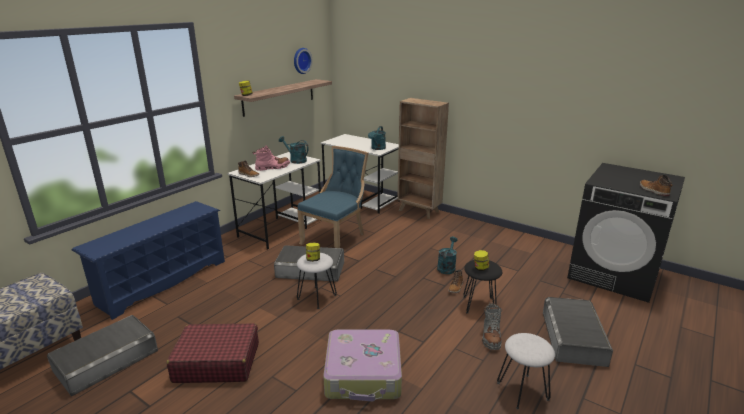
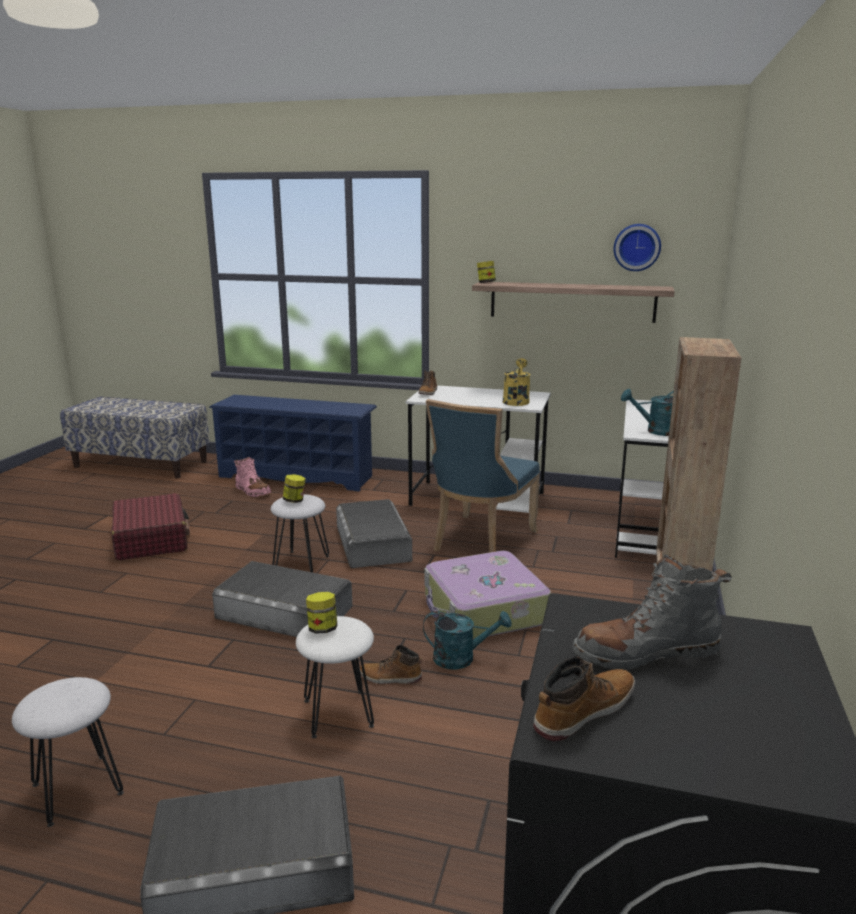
camera: 70 degrees right, 5 degrees down
grey storage box [47,315,158,396] -> grey storage box moved to [212,561,352,637]
pink boot [253,145,290,171] -> pink boot moved to [234,457,271,497]
turquoise watering can [279,136,309,164] -> yellow watering can [503,358,531,406]
blue chair [297,146,368,248] -> blue chair turned 105 degrees clockwise [426,399,540,553]
suitcase [323,330,402,401] -> suitcase moved to [424,551,551,639]
black stool [463,260,502,314] -> white stool [296,616,374,738]
grey boot [482,301,502,350] -> grey boot moved to [573,554,732,670]

